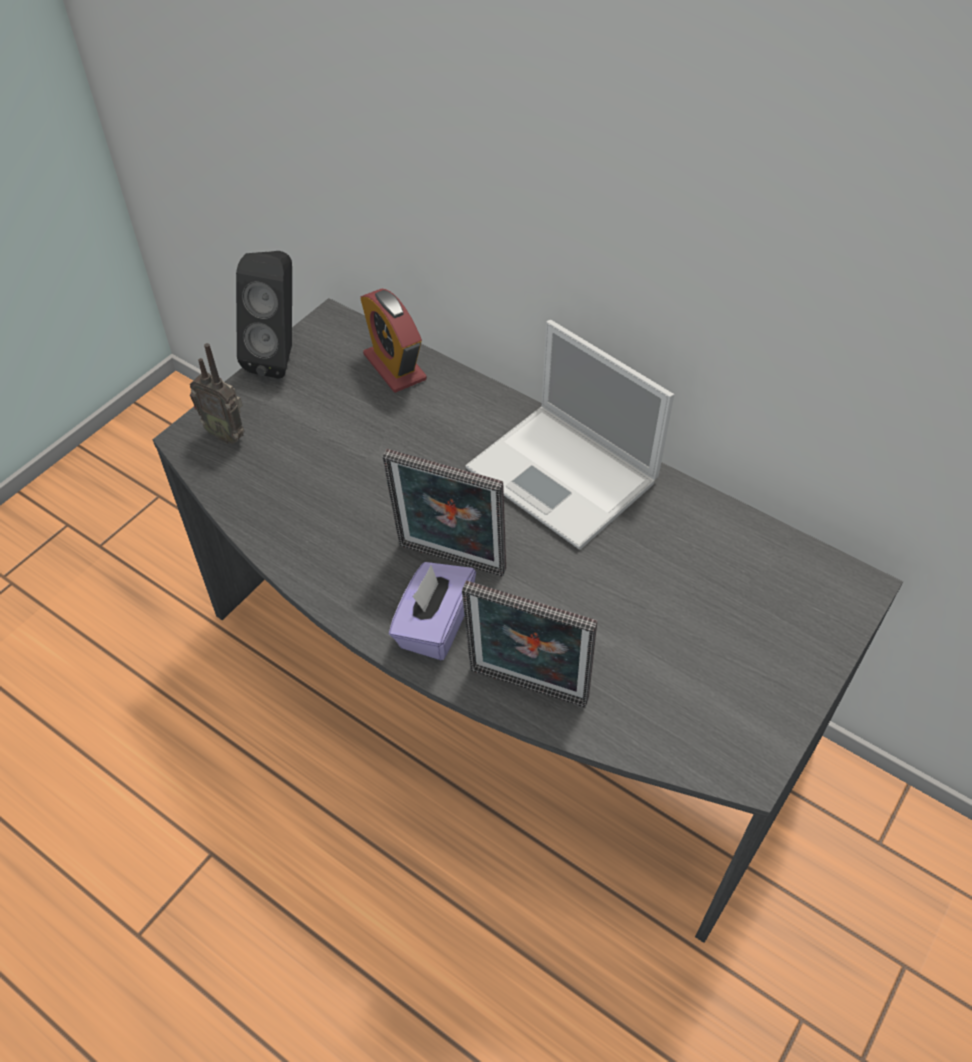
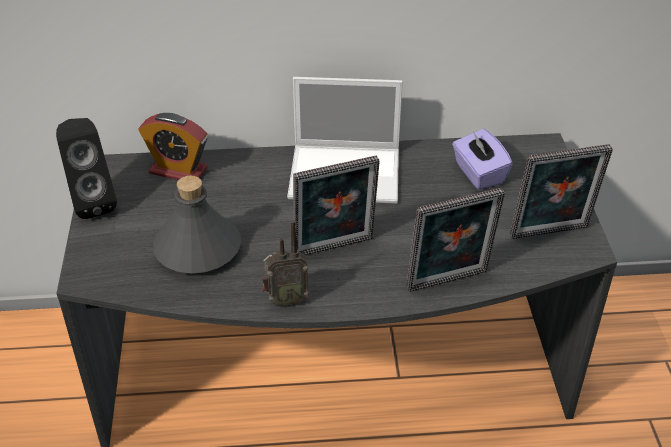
camera: 40 degrees left, 10 degrees down
radio [189,343,244,444] -> radio moved to [262,220,309,308]
purple tissue box [389,562,476,660] -> purple tissue box moved to [452,129,513,190]
none -> grey bottle [153,176,241,274]
none -> picture frame [510,144,613,239]

